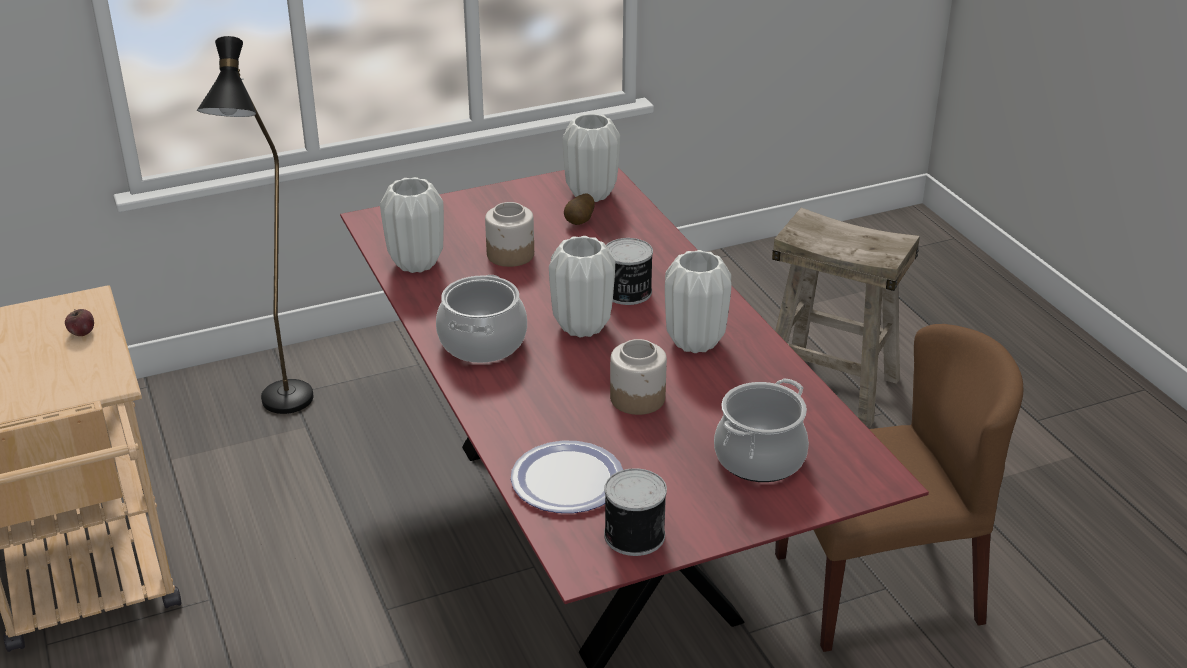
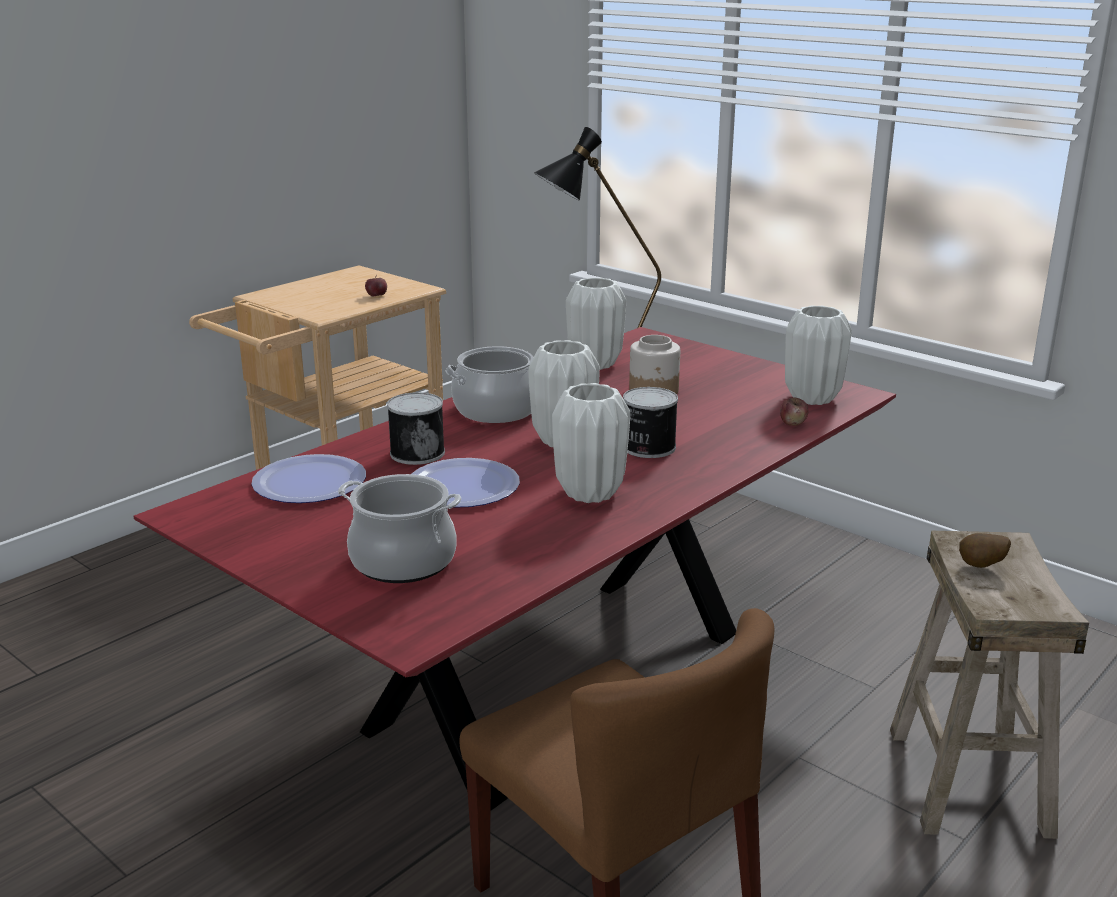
camera: 65 degrees right, 10 degrees down
potato [564,193,595,225] -> potato moved to [959,533,1011,568]
can [604,468,667,556] -> can moved to [387,392,445,465]
jar [610,339,667,415] -> plate [411,458,520,508]
none -> apple [780,397,808,426]

